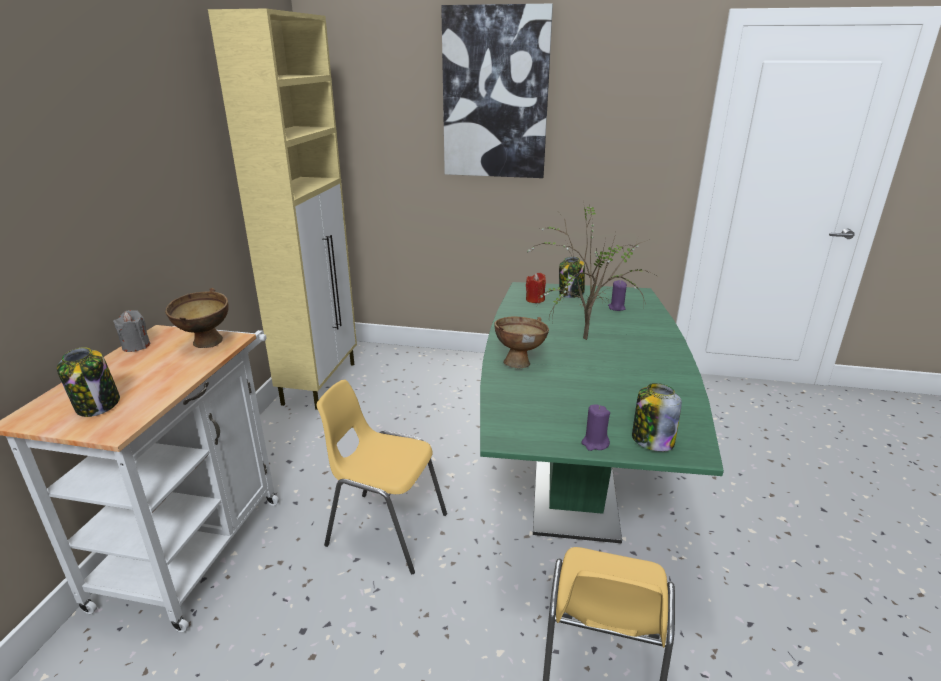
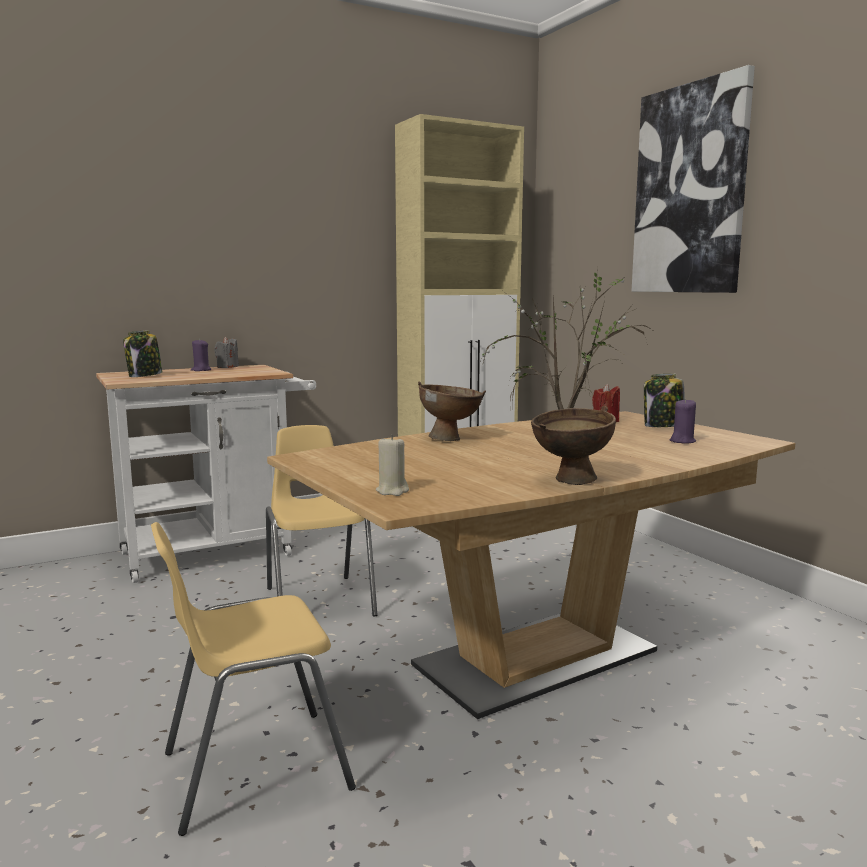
camera: 50 degrees right, 15 degrees down
brown bowl [165,288,229,348] -> brown bowl moved to [531,406,616,485]
green dining table [480,282,724,543] -> brown dining table [267,411,796,719]
purple candle [581,404,610,451] -> purple candle moved to [191,339,211,371]
jar [632,383,682,452] -> beige candle [376,435,409,496]

